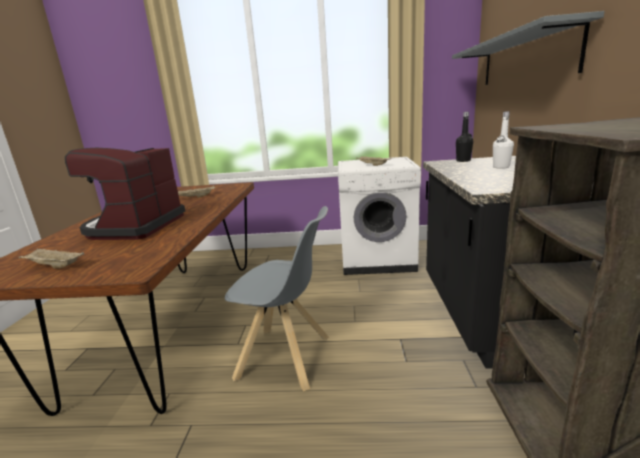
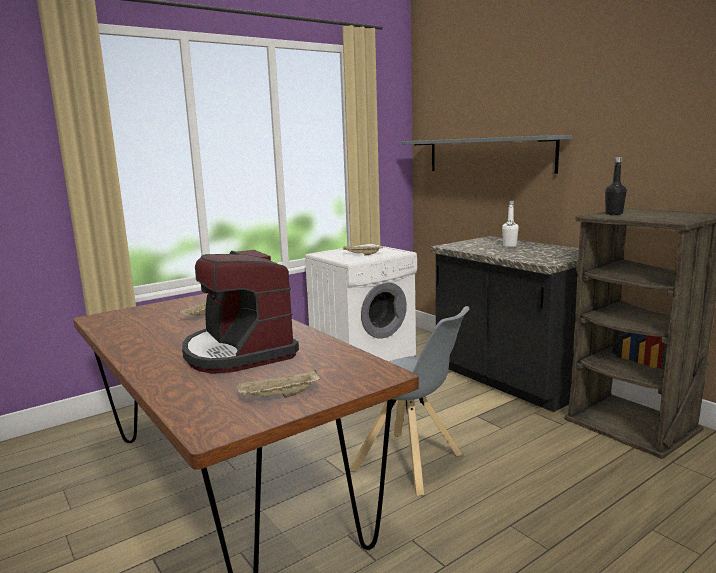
camera: 40 degrees left, 5 degrees down
grey chair [225,206,329,392] -> grey chair turned 60 degrees clockwise [350,306,469,496]
black bottle [456,112,473,162] -> black bottle moved to [605,157,627,215]

